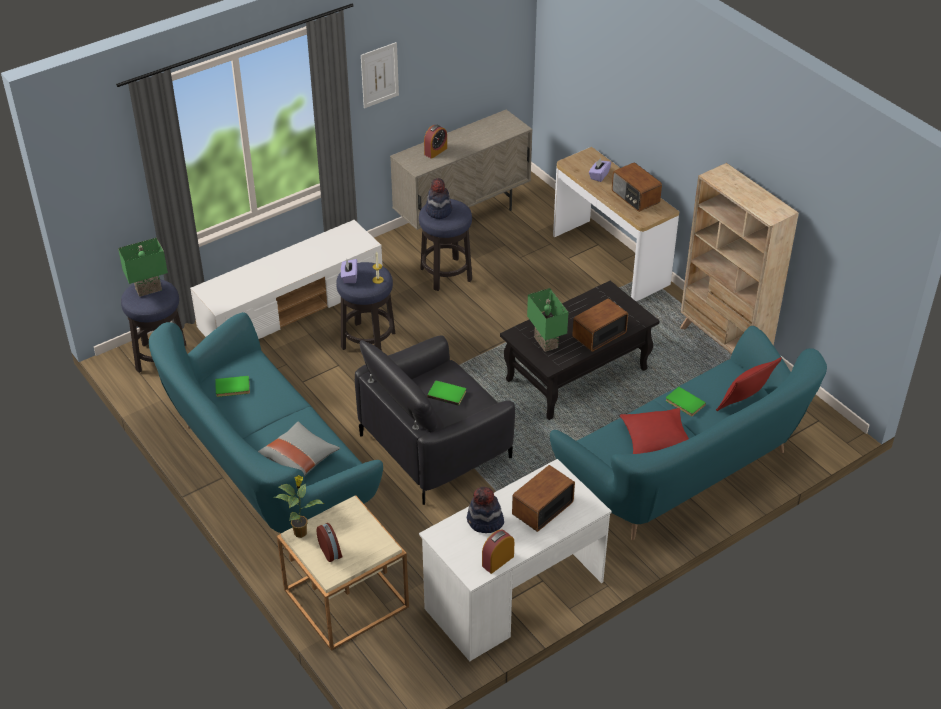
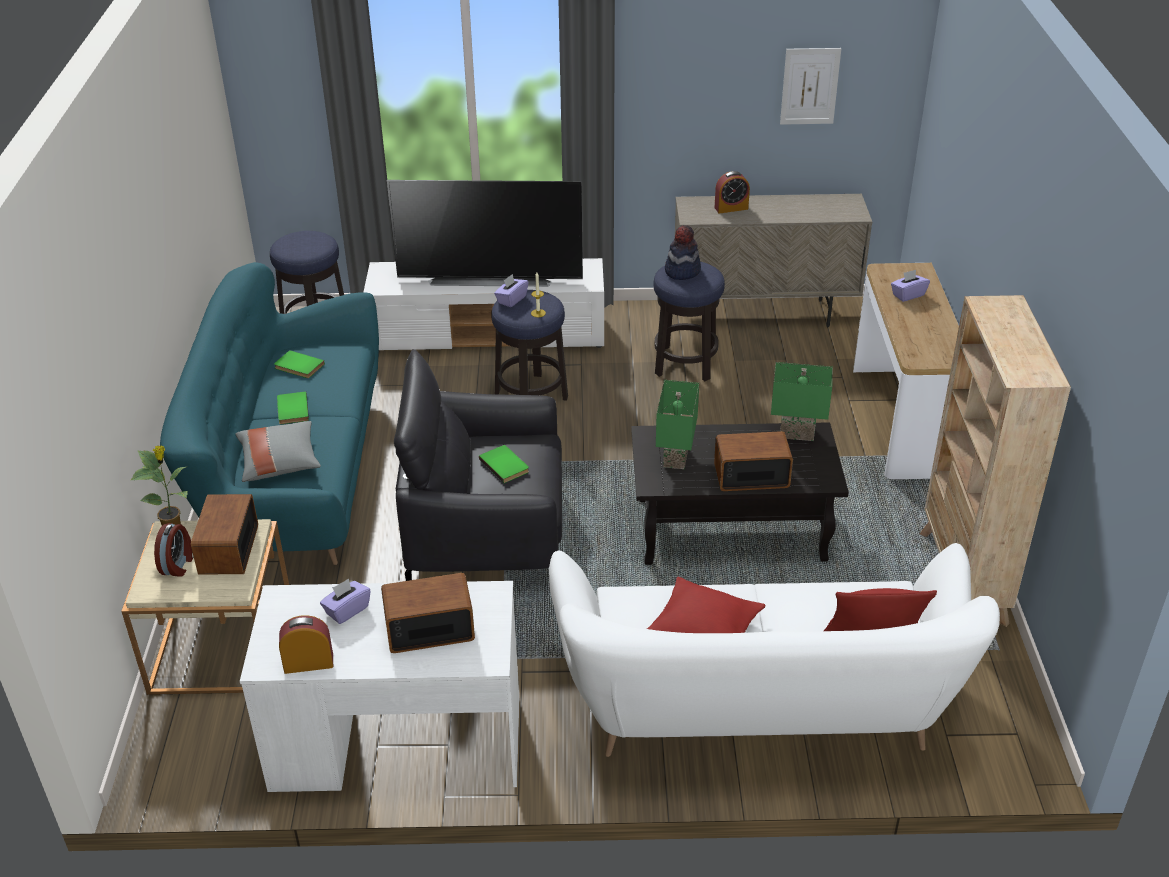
camera: 35 degrees right, 5 degrees down
green table lamp [118,237,168,297] -> green table lamp moved to [771,362,833,441]
picture [361,42,399,108] -> picture moved to [780,48,841,125]
hat [467,487,504,533] -> purple tissue box [320,579,371,624]
turquoise sofa [550,326,827,540] -> white sofa [549,543,1000,757]
radio [612,162,662,212] -> radio moved to [191,494,258,575]
green book [666,387,706,416] -> green book moved to [277,391,309,424]
none -> television [387,180,583,287]

